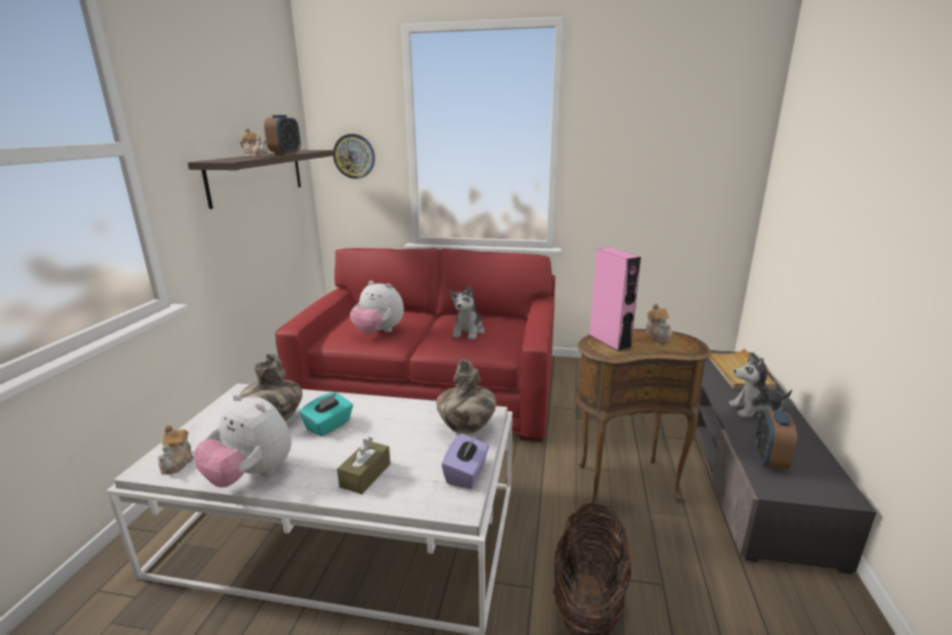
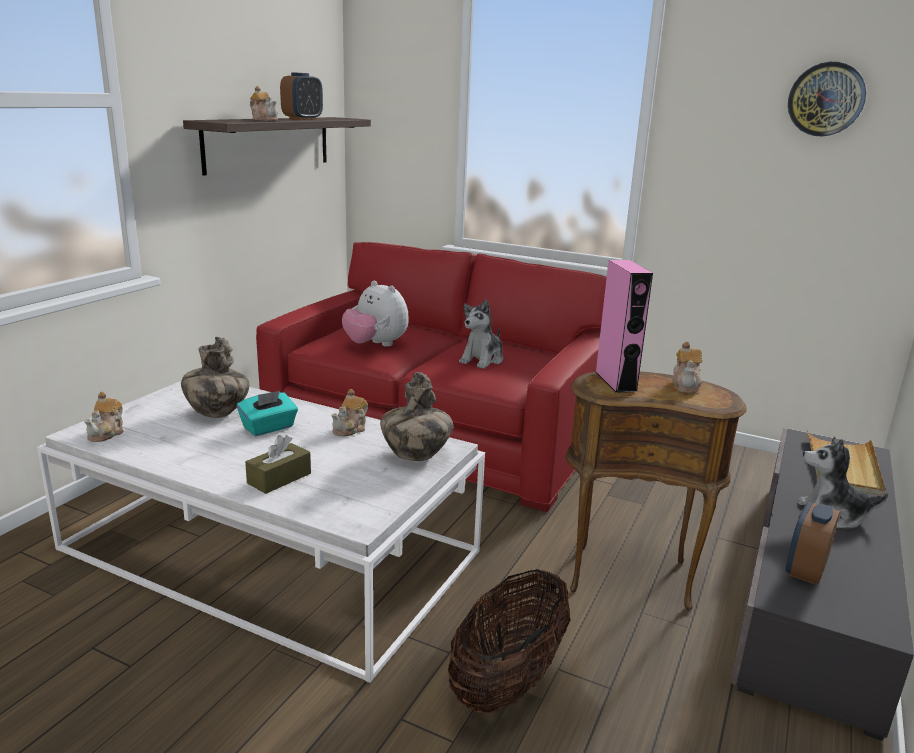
camera: 15 degrees right, 0 degrees up
plush toy [194,394,291,487] -> none
wall clock [333,134,375,179] -> wall clock moved to [788,62,866,137]
purple tissue box [441,434,489,489] -> none
none -> teapot [331,389,368,437]

